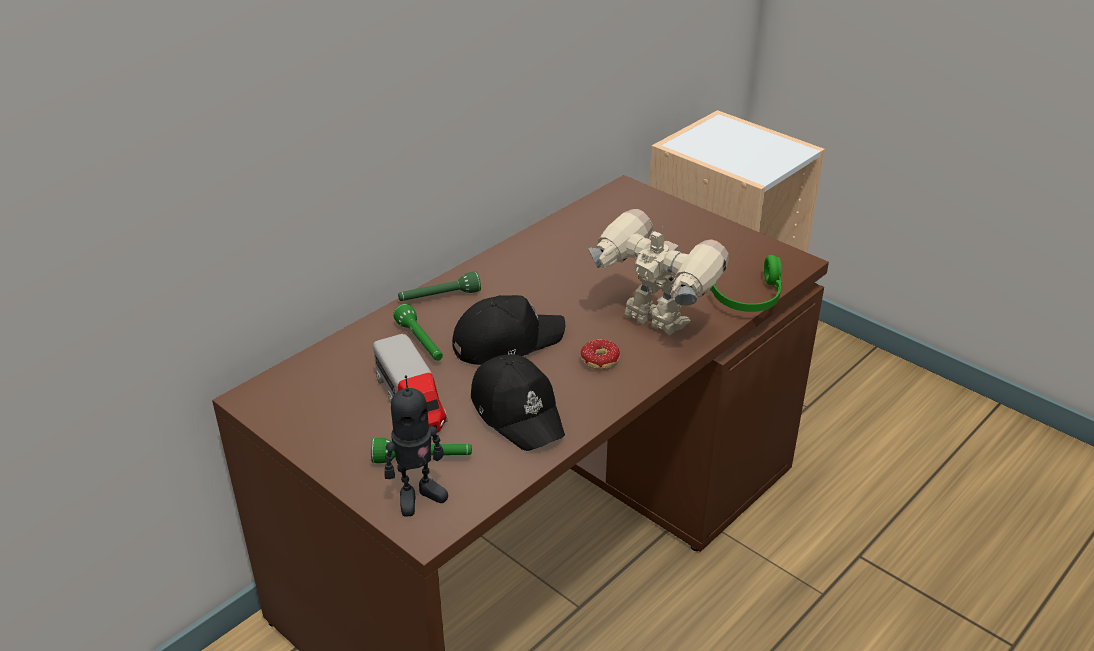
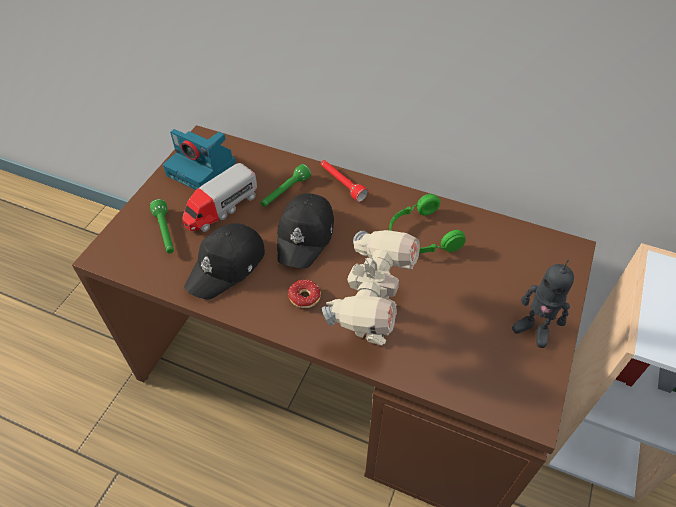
camera: 70 degrees right, 15 degrees up
toy robot [385,375,448,517] -> toy robot moved to [512,259,574,348]
green flashlight [398,272,481,301] -> red flashlight [321,160,368,202]
black cap [452,295,565,365] -> black cap turned 60 degrees clockwise [277,193,334,268]
green headphones [710,255,782,312] -> green headphones moved to [389,194,466,253]
none -> camera [163,129,236,190]

